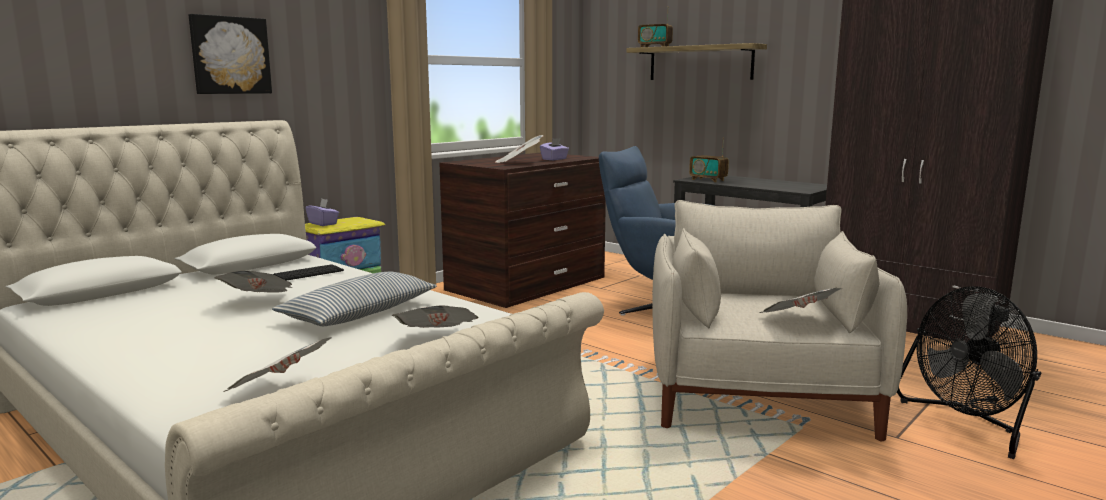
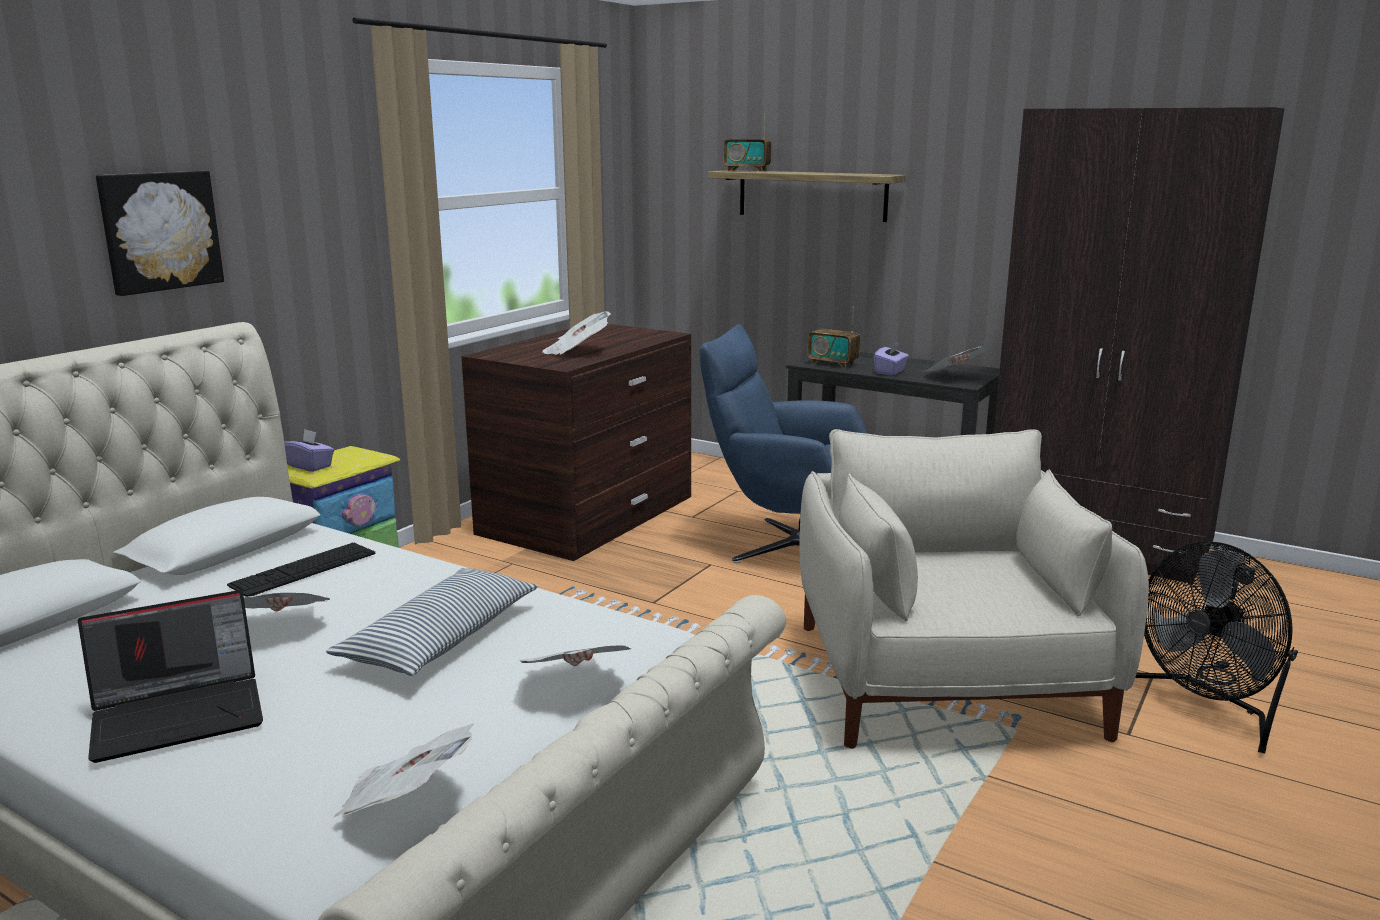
camera: 10 degrees left, 5 degrees up
purple tissue box [540,138,569,160] -> purple tissue box moved to [874,342,909,376]
newspaper [759,288,842,313] -> newspaper moved to [921,345,991,372]
none -> laptop [78,590,263,763]

